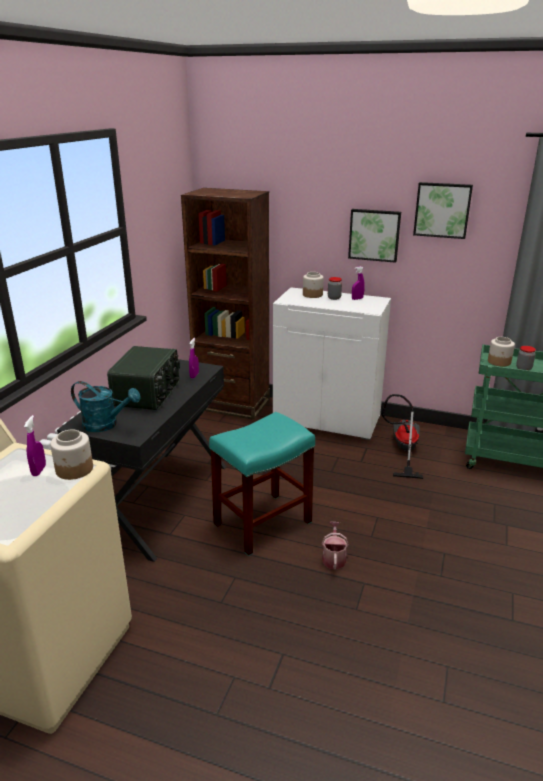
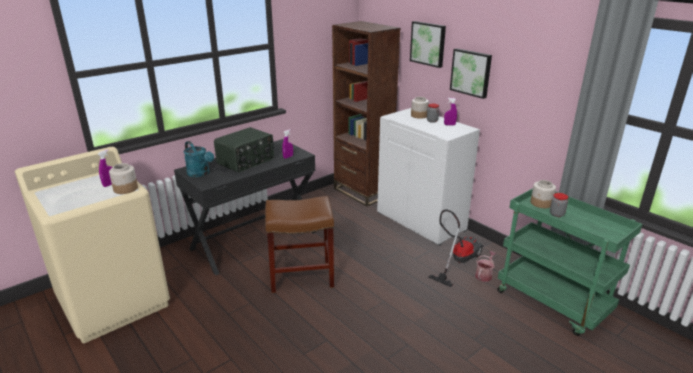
camera: 30 degrees right, 0 degrees up
turquoise stool [209,412,315,556] -> brown stool [265,196,334,293]
watering can [322,522,349,569] -> watering can moved to [475,251,496,282]
picture [413,182,473,239] -> picture moved to [410,21,446,68]

